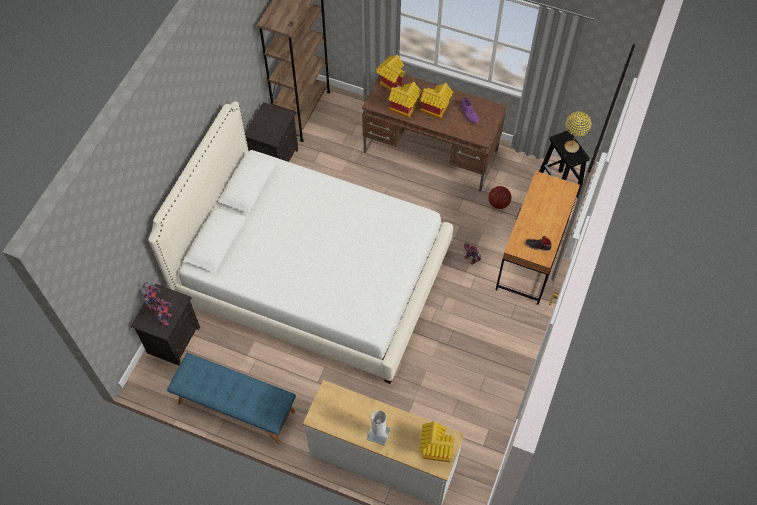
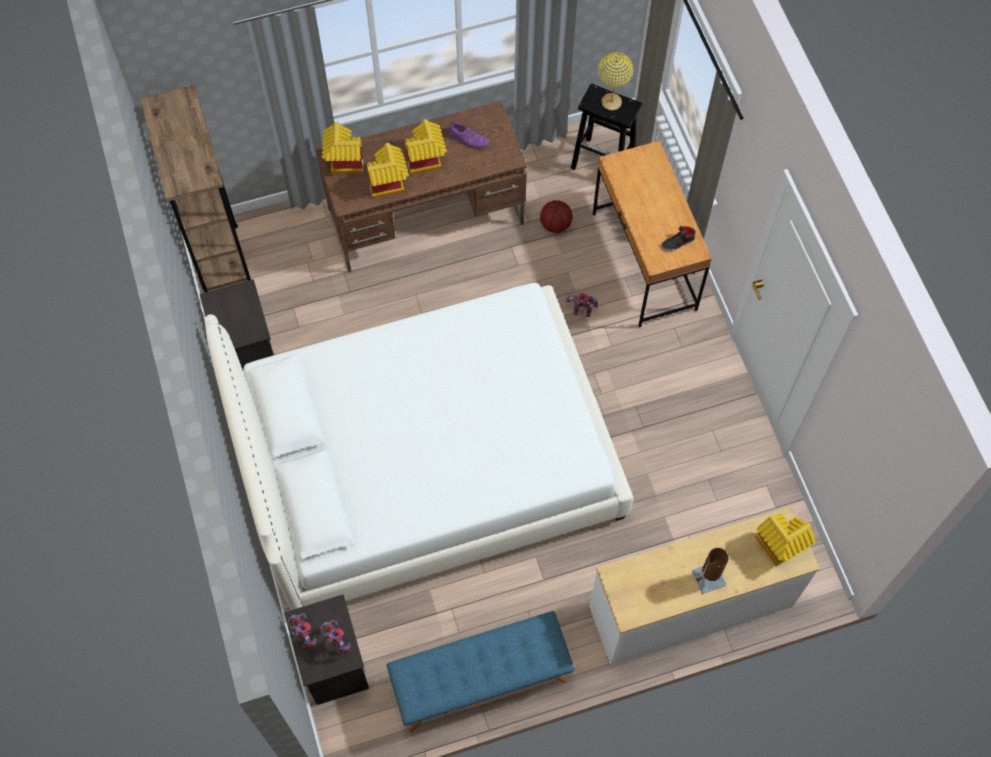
camera: 40 degrees left, 5 degrees up
white table lamp [367,410,391,446] -> brown table lamp [692,548,729,594]

